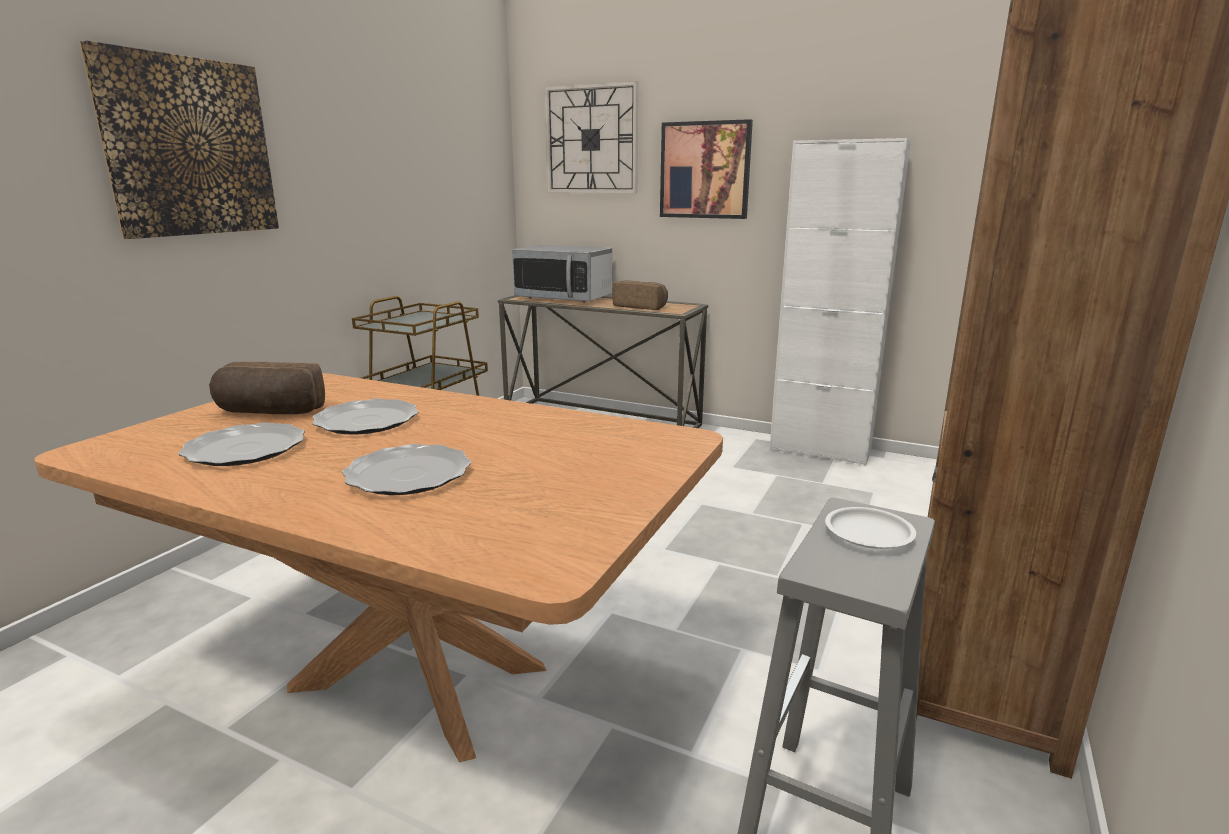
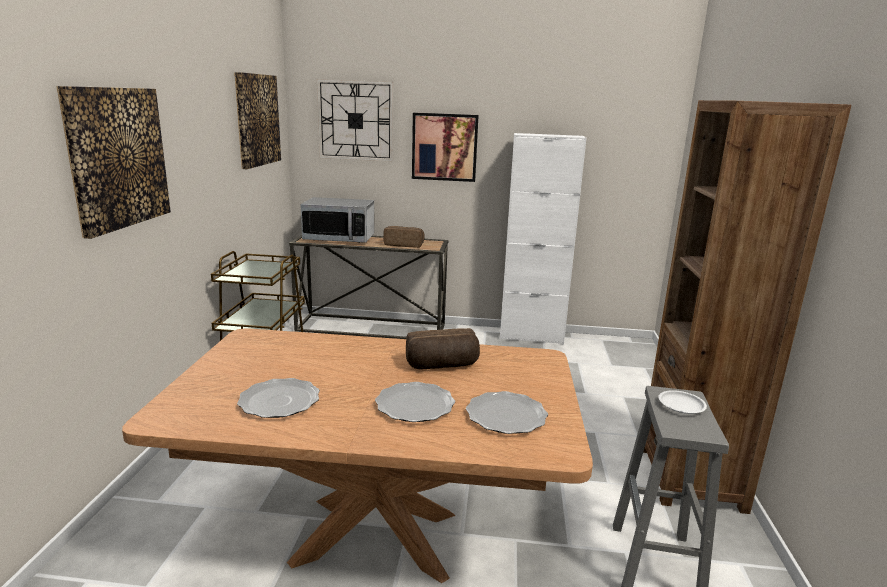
camera: 20 degrees left, 0 degrees up
bread [209,362,325,414] -> bread moved to [406,328,480,369]
plate [312,399,418,434] -> plate moved to [466,391,548,434]
none -> picture [234,72,281,169]

